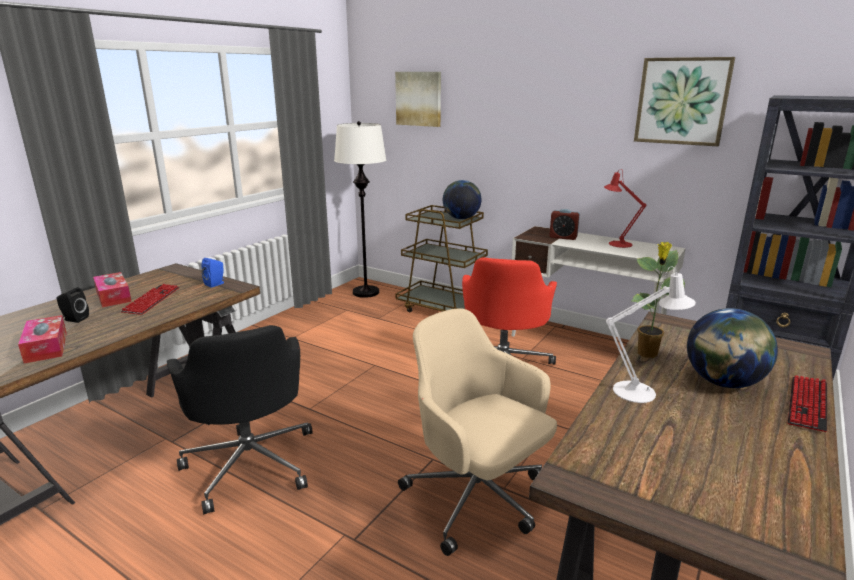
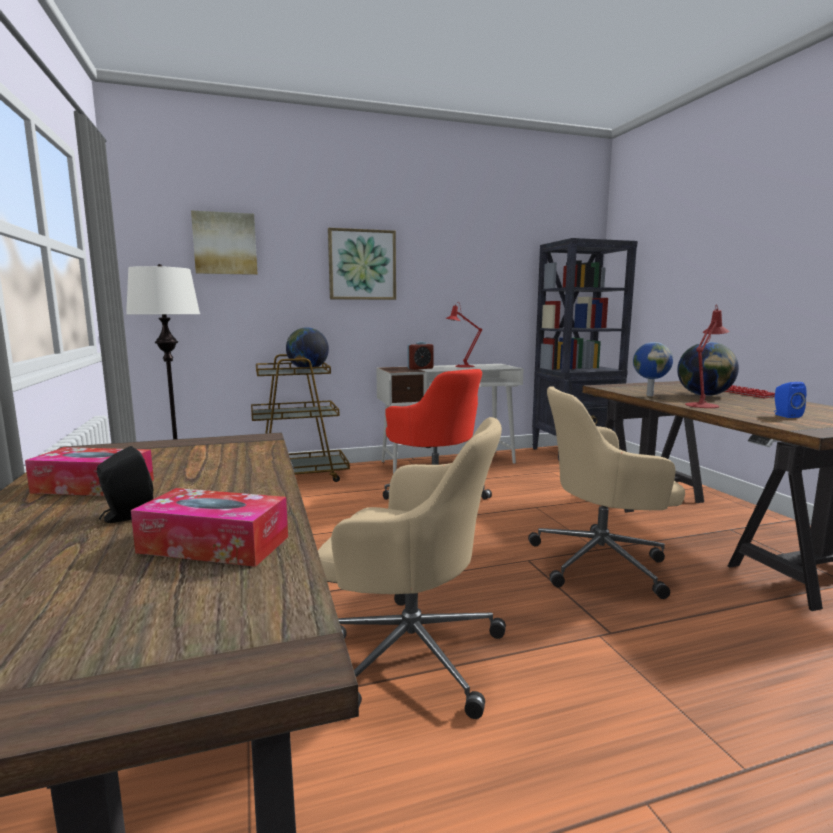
camera: 50 degrees left, 10 degrees down
keyboard [121,284,179,315] -> none
black office chair [167,325,313,514] -> beige office chair [318,417,506,719]
blue speaker [202,258,224,288] -> blue speaker moved to [774,382,807,418]
white table lamp [606,266,696,403] -> red table lamp [685,304,730,408]
potted plant [631,242,685,358] -> globe [633,342,673,396]
picture [634,57,735,146] -> picture moved to [328,228,396,300]

